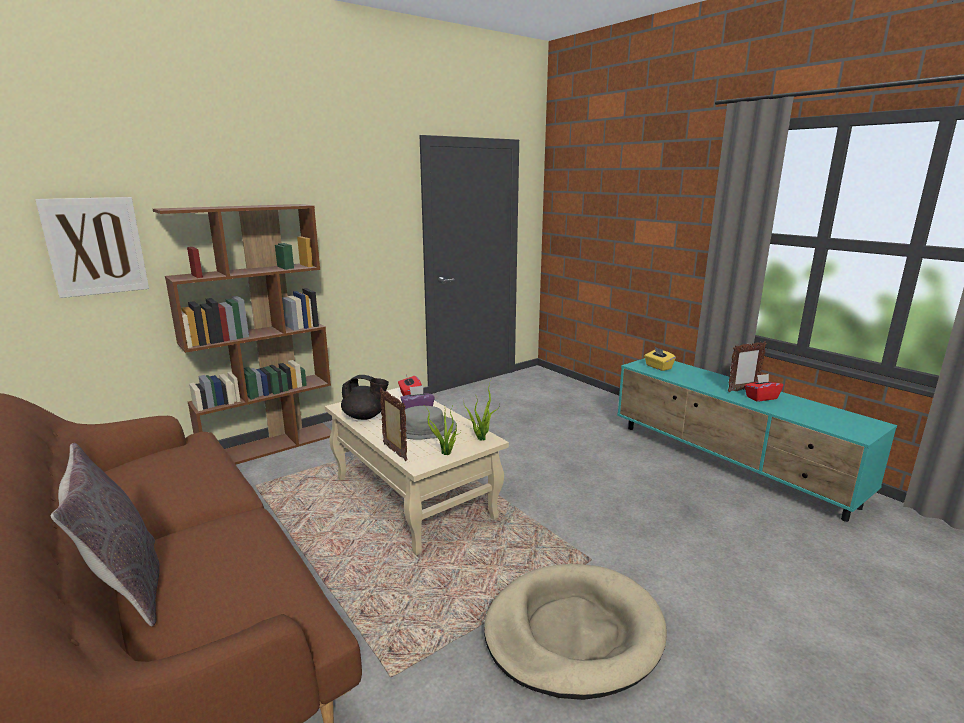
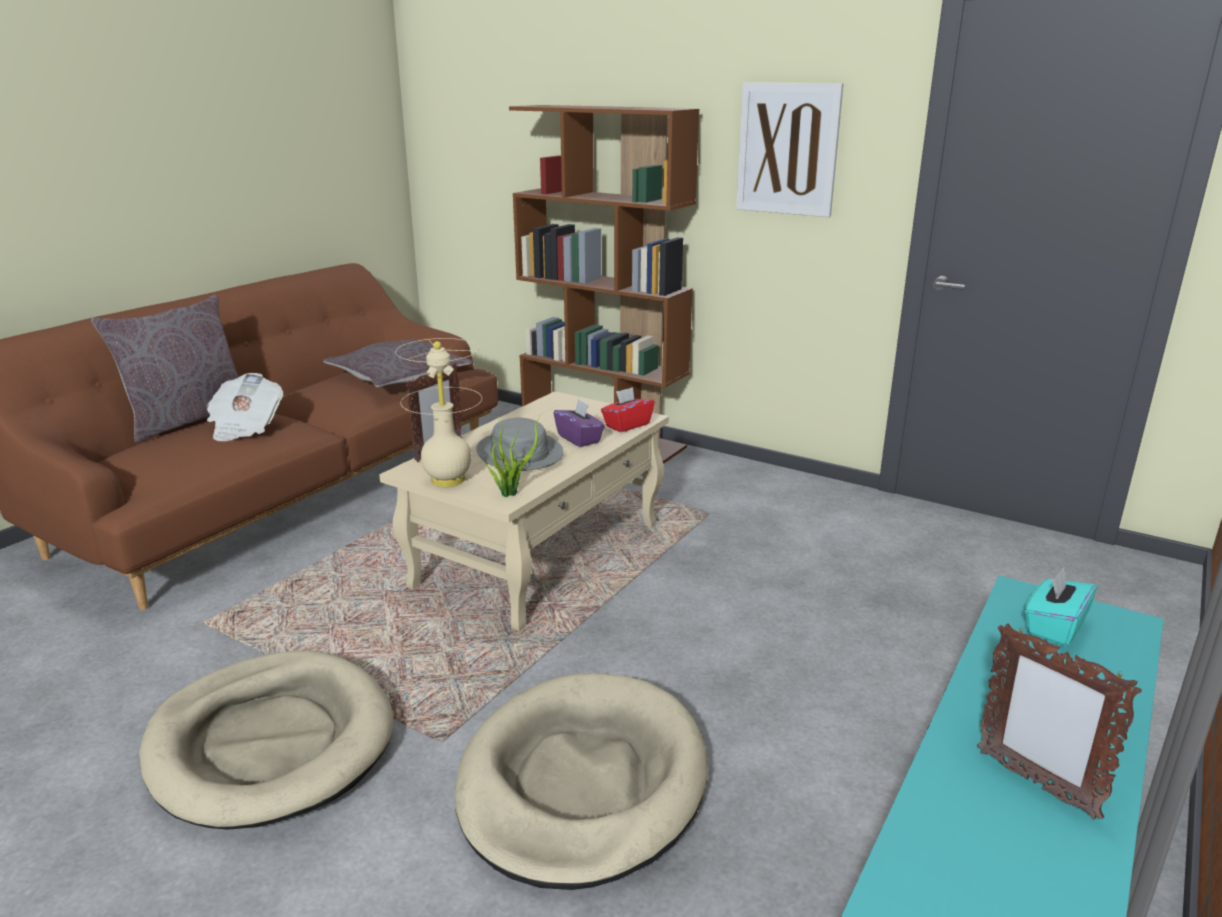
camera: 70 degrees right, 5 degrees up
picture [35,197,149,298] -> picture moved to [736,82,844,217]
black teapot [341,375,389,420] -> none
potted plant [426,407,461,455] -> beige table lamp [395,338,482,487]
yellow tissue box [644,346,676,371] -> turquoise tissue box [1025,568,1097,647]
red tissue box [744,374,783,401] -> none
none -> newspaper [206,373,284,441]
none -> grey pillow [323,339,472,387]
none -> beige dog bed [455,673,708,890]

